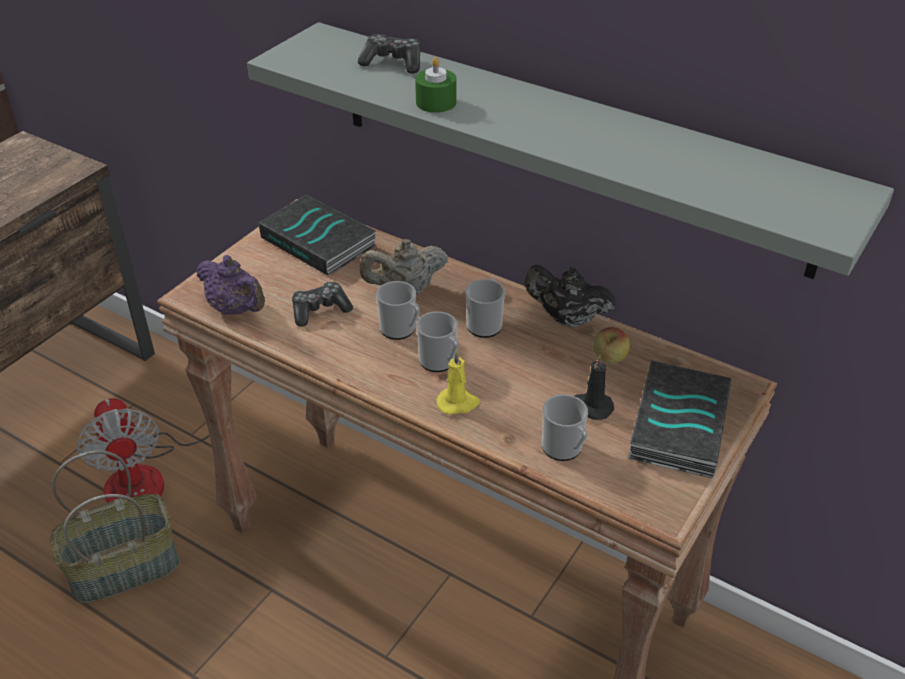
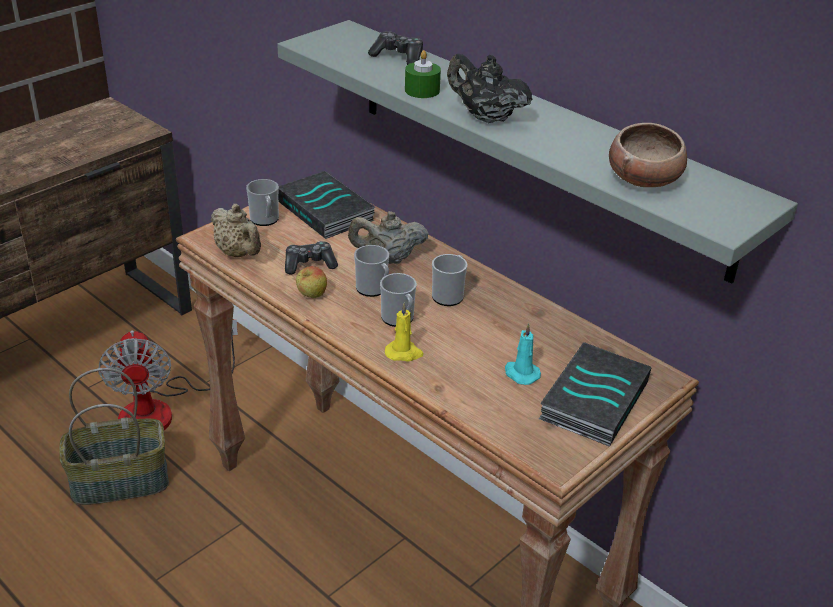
camera: 10 degrees right, 5 degrees down
purple teapot [196,255,265,315] -> beige teapot [211,204,261,257]
black teapot [525,265,616,328] -> black teapot moved to [447,54,532,124]
mug [542,394,588,461] -> mug moved to [246,179,279,226]
black candle [574,355,614,420] -> turquoise candle [505,323,541,385]
apple [593,327,630,363] -> apple moved to [296,266,327,298]
none -> bowl [609,123,687,187]

